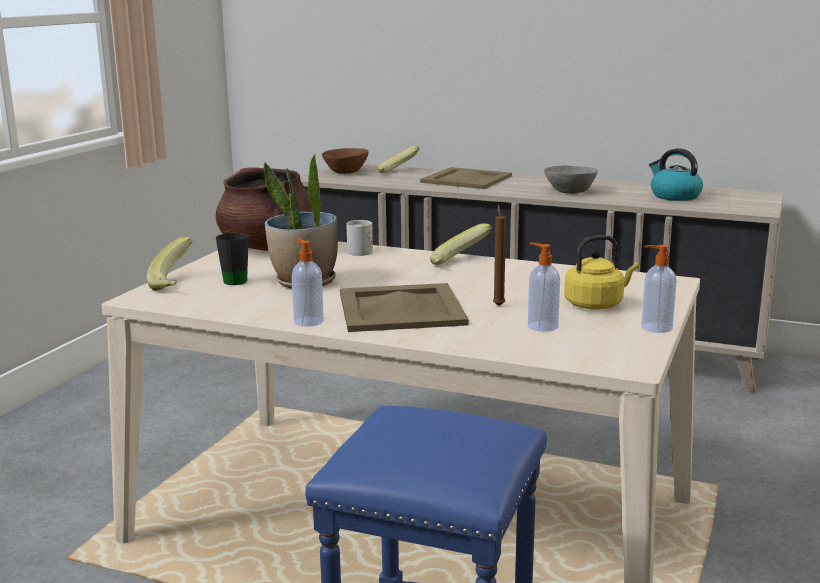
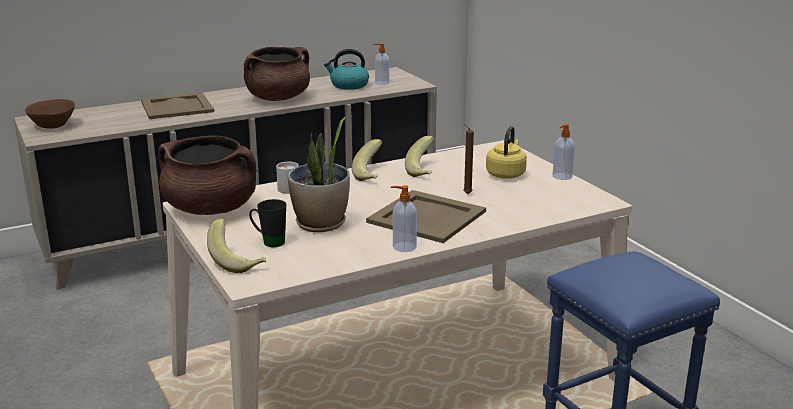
camera: 50 degrees left, 5 degrees up
banana [378,146,419,173] -> banana moved to [405,136,434,177]
soap dispenser [528,243,560,332] -> soap dispenser moved to [373,43,389,85]
grey bowl [544,165,598,194] -> brown cooking pot [244,47,310,101]

